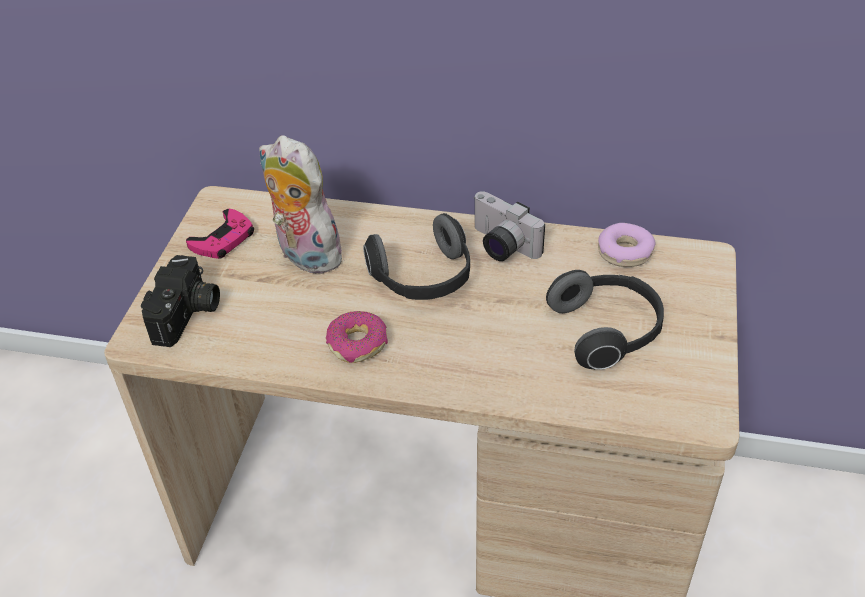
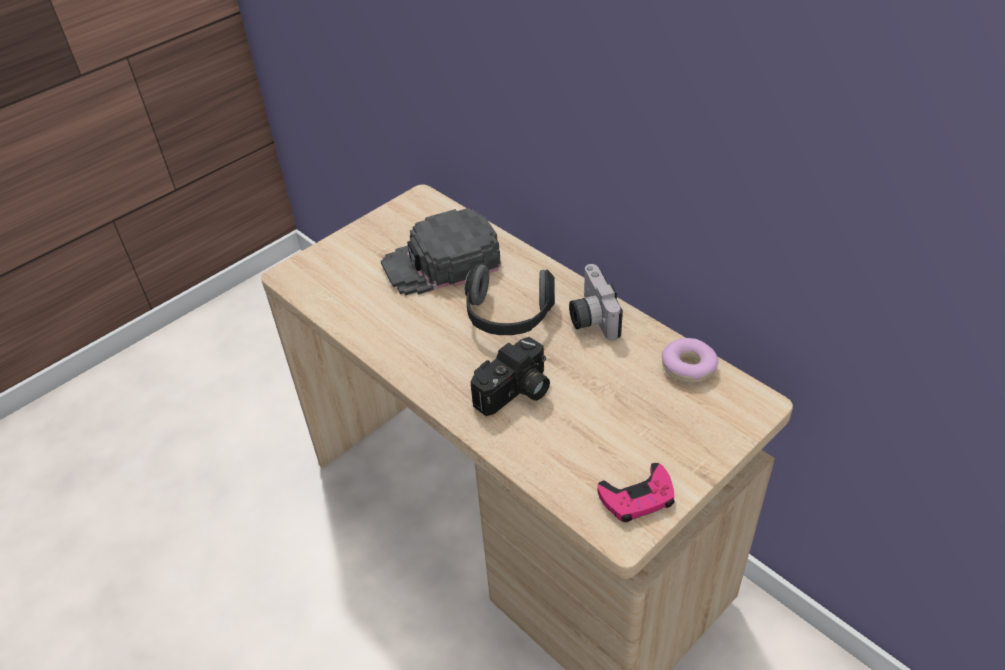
camera: 35 degrees right, 0 degrees up
camera [141,255,220,347] -> camera moved to [471,337,550,416]
pink game controller [186,209,254,259] -> pink game controller moved to [598,463,675,522]
plush toy [259,135,344,274] -> black cap [381,208,501,296]
donut [326,311,388,363] -> none
headphones [546,270,664,370] -> none

